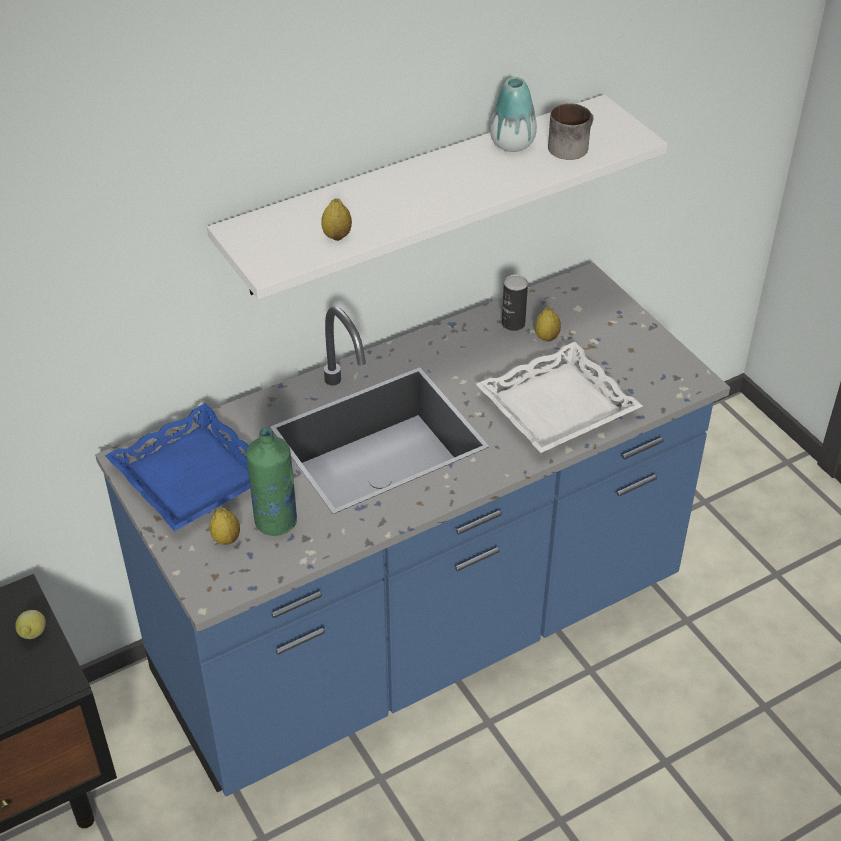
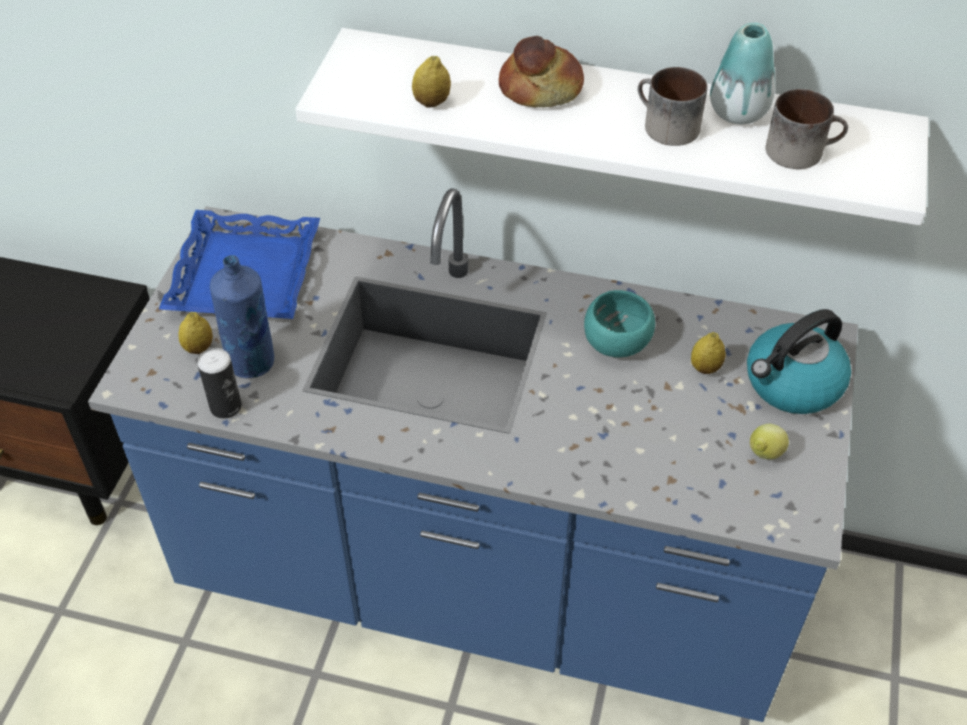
camera: 45 degrees right, 5 degrees up
lemon [15,610,46,639] -> lemon moved to [750,424,789,459]
green bottle [246,427,297,536] -> blue bottle [210,255,274,378]
white tray [476,342,643,453] -> none
can [502,274,528,331] -> can moved to [197,348,242,419]
none -> bread [499,36,584,107]
none -> turquoise bowl [584,290,655,357]
none -> mug [638,67,708,146]
none -> kettle [747,309,851,414]

